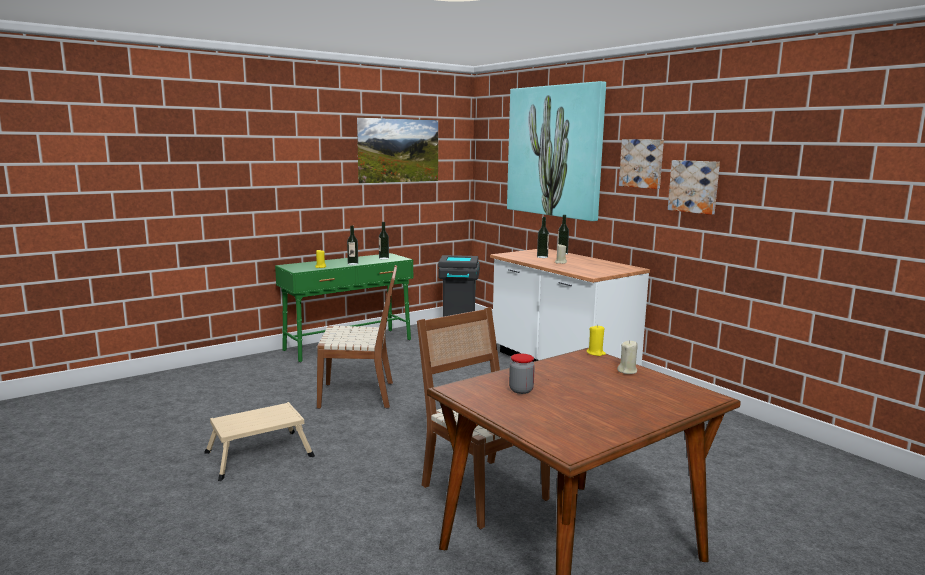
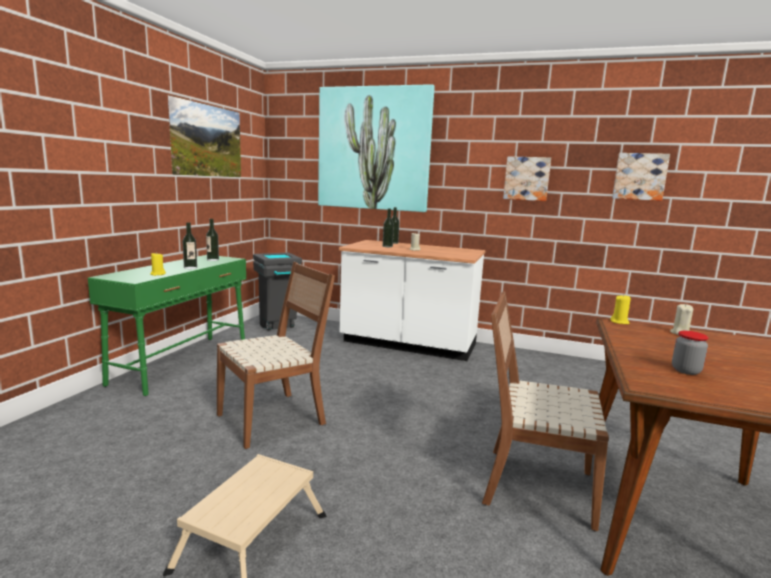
camera: 35 degrees left, 0 degrees up
picture [619,139,664,189] -> picture moved to [612,153,670,201]

